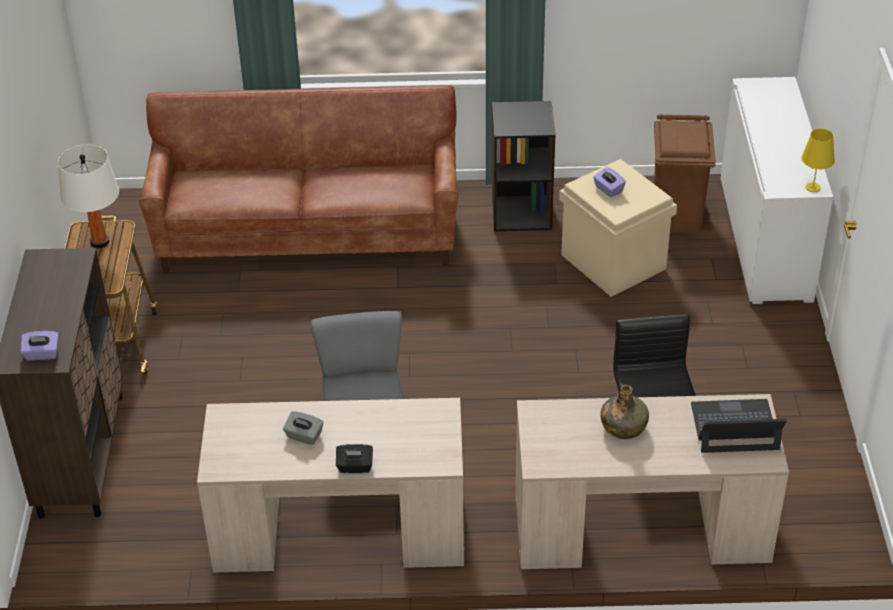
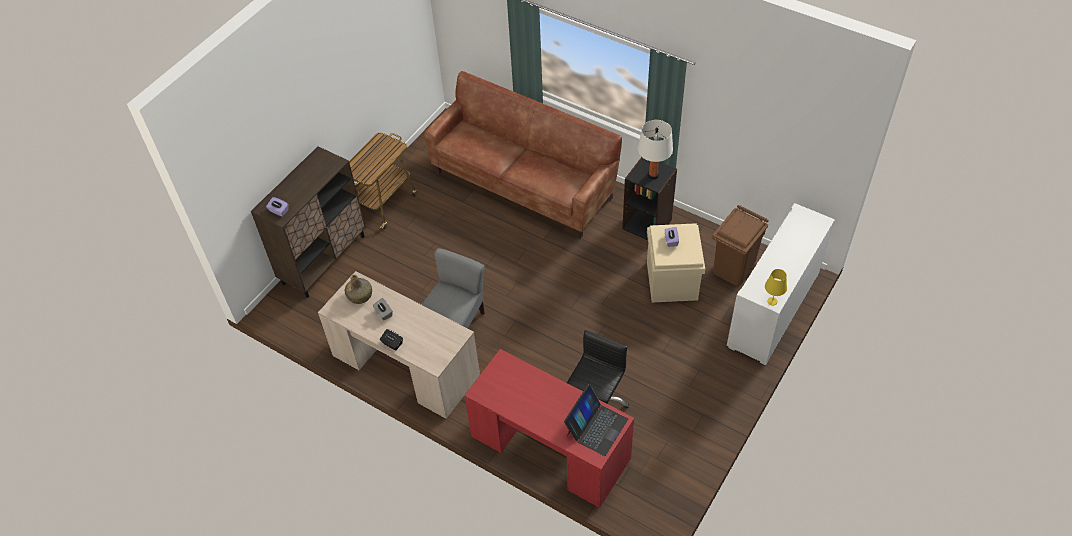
camera: 35 degrees right, 10 degrees up
white table lamp [58,144,119,248] -> white table lamp moved to [638,120,673,179]
beige desk [515,394,789,569] -> red desk [464,349,634,508]
green bottle [600,385,649,439] -> green bottle moved to [345,275,372,304]
laptop [691,399,787,453] -> laptop turned 90 degrees clockwise [564,384,628,456]

